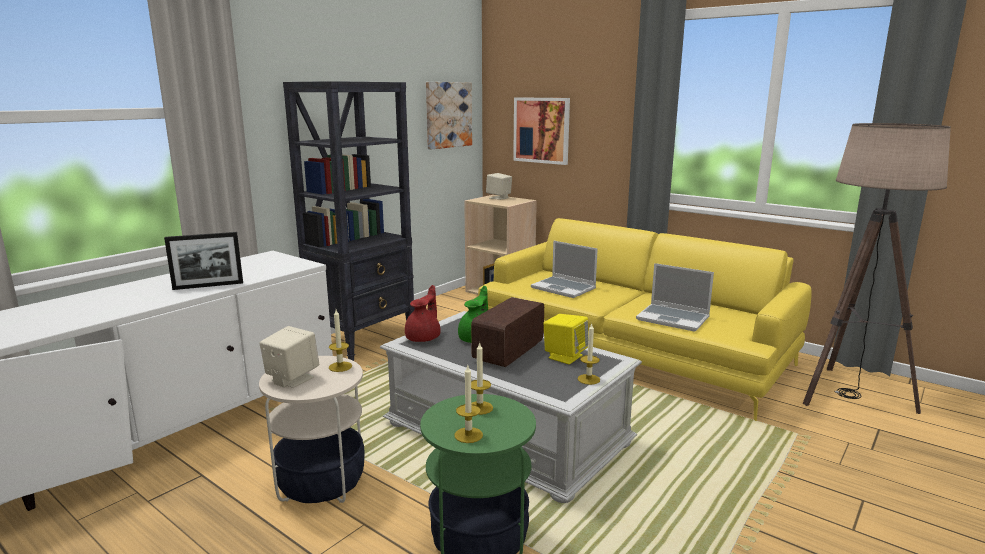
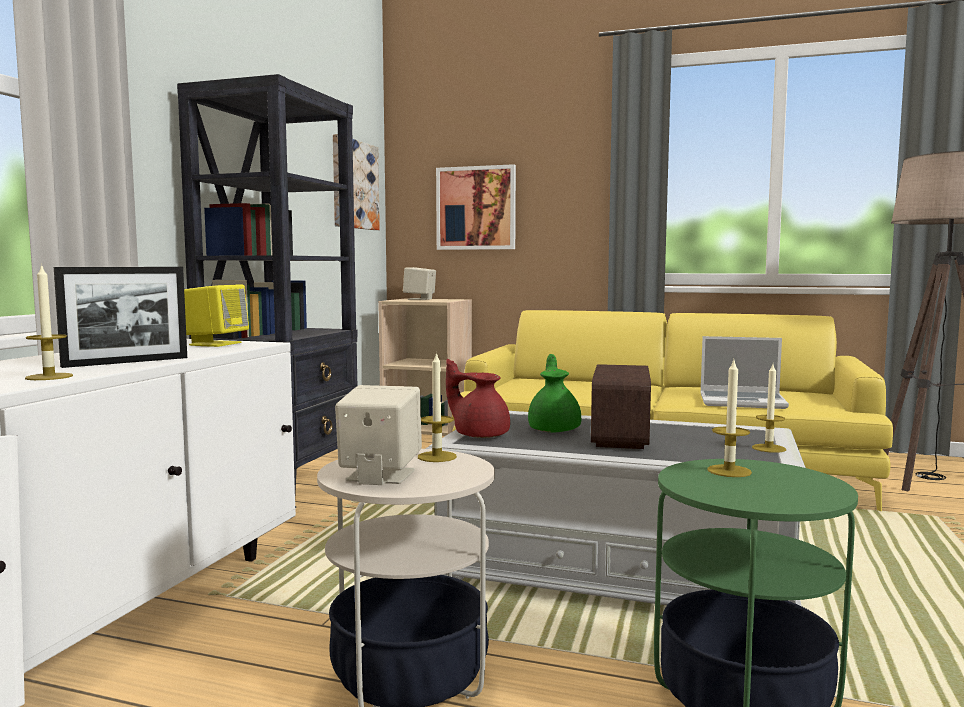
camera: 20 degrees left, 10 degrees down
red teapot [405,285,441,342] -> red teapot turned 60 degrees counterclockwise [446,359,510,438]
candle [454,366,483,443] -> candle moved to [25,263,73,380]
laptop [531,241,598,298] -> none
yellow speaker [544,314,589,364] -> yellow speaker moved to [184,284,249,347]

